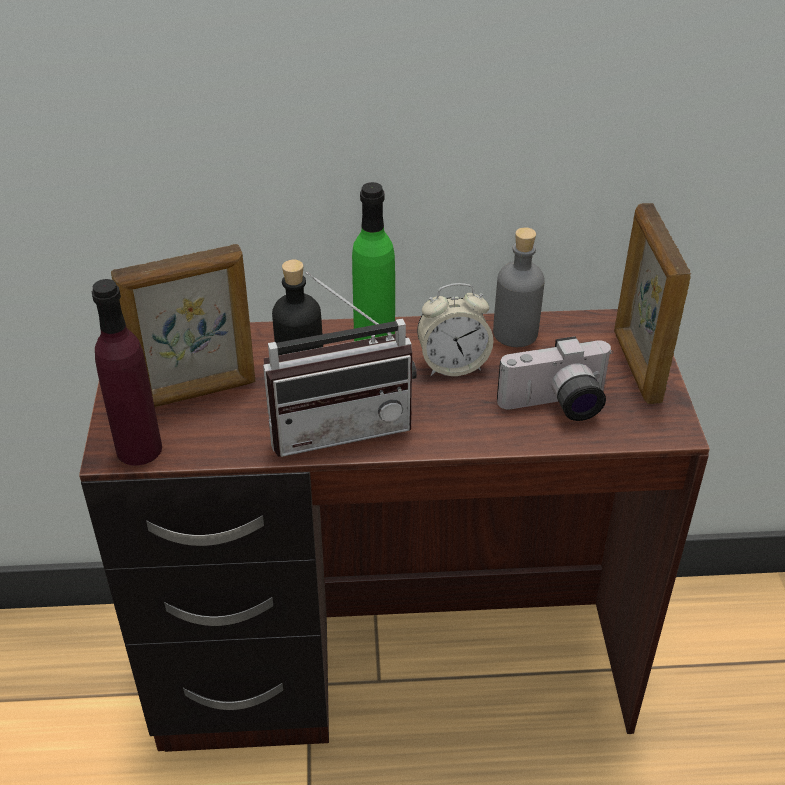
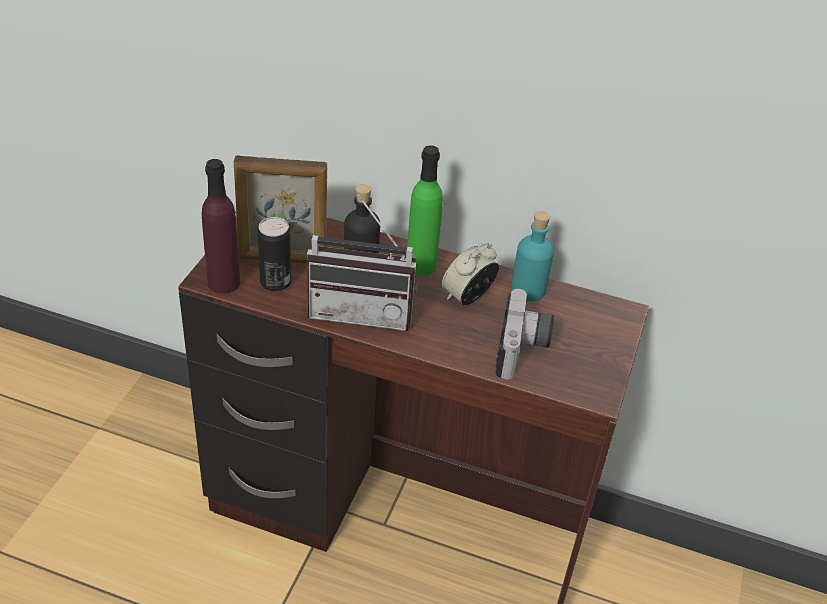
camera: 20 degrees right, 0 degrees up
alarm clock [417,283,493,376] -> alarm clock turned 120 degrees clockwise [442,242,499,305]
grey bottle [493,227,545,347] -> turquoise bottle [511,211,554,302]
camera [497,336,613,421] -> camera turned 90 degrees counterclockwise [495,289,554,379]
picture frame [614,203,691,404] -> none
none -> can [258,217,291,291]

